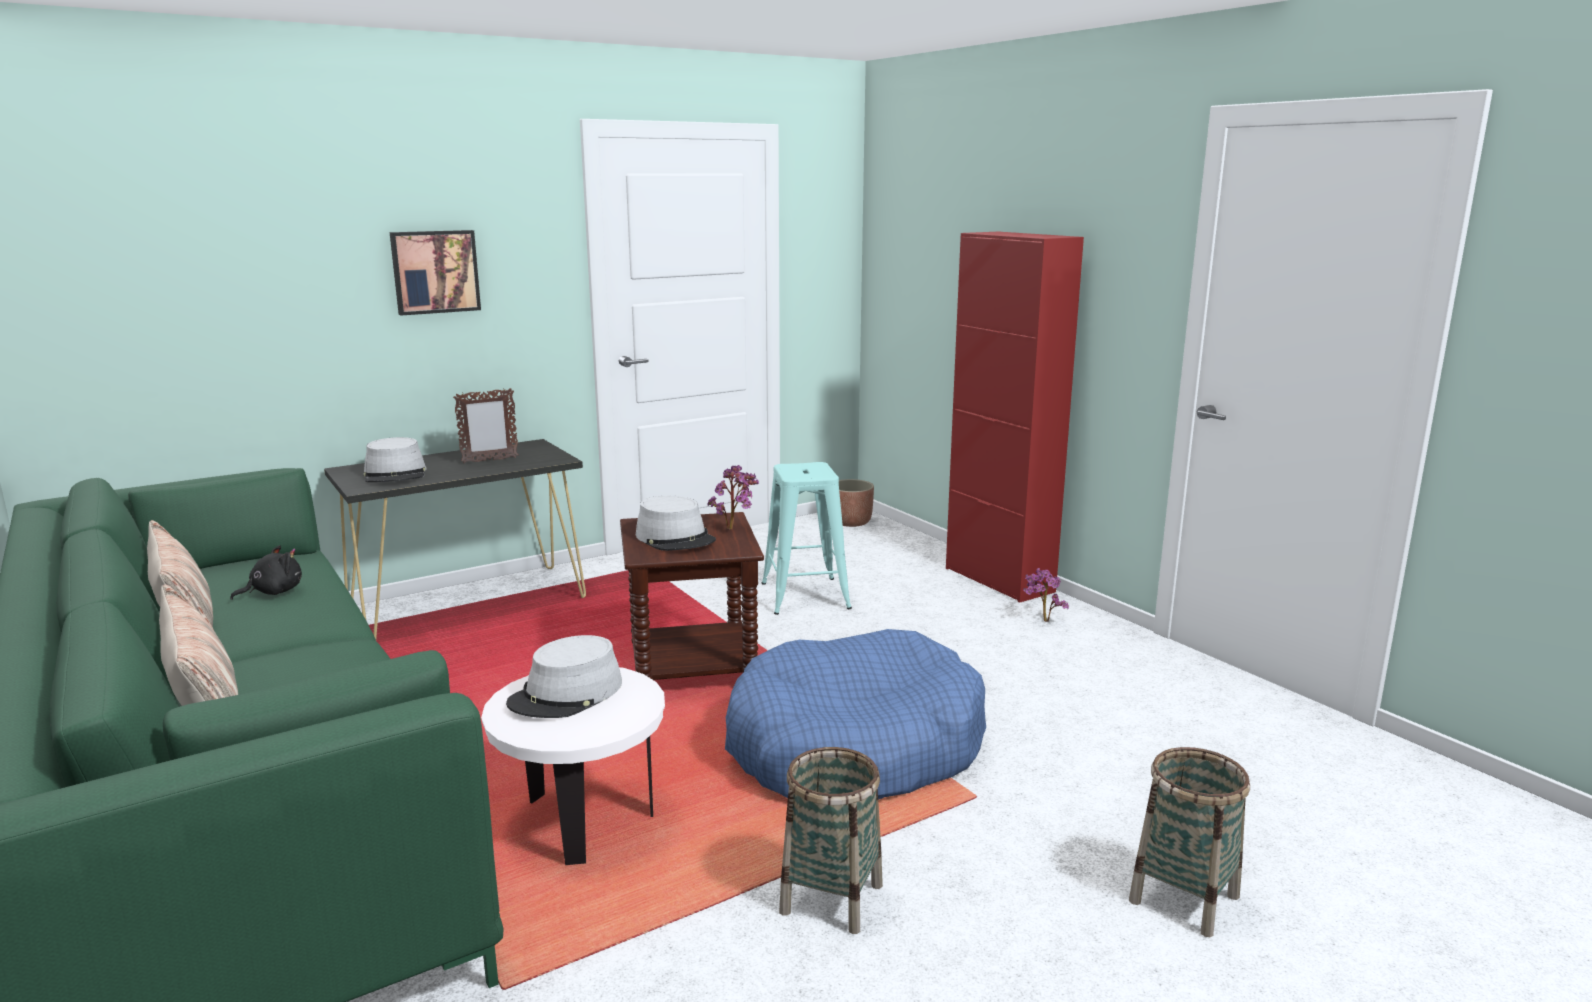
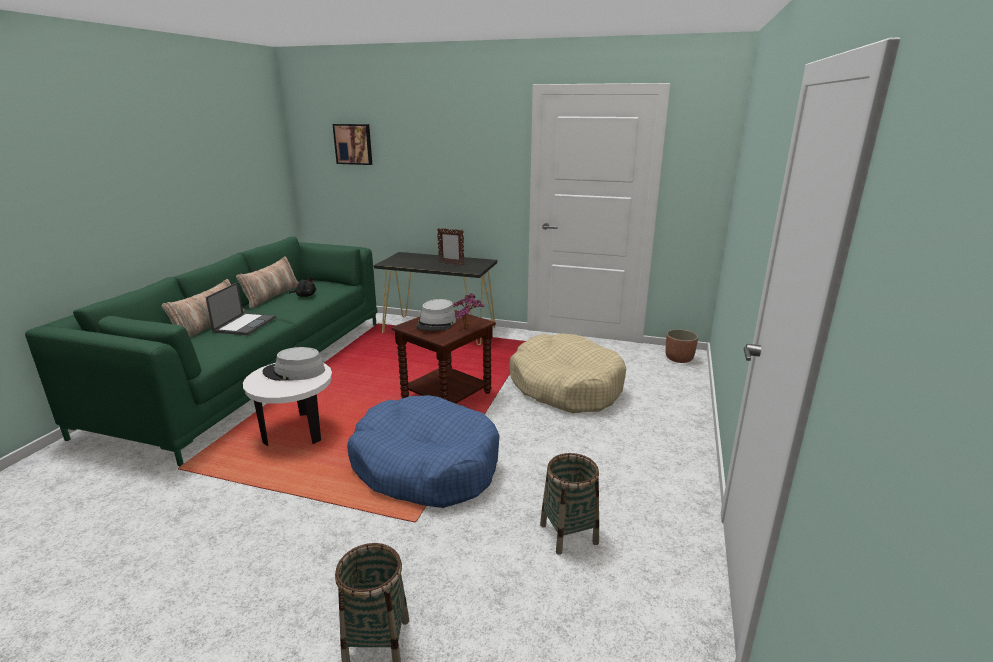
camera: 50 degrees right, 5 degrees up
grey hat [364,437,427,482] -> none
picture [390,230,481,315] -> picture moved to [332,124,372,165]
turquoise stool [762,462,852,615] -> beige dog bed [510,334,626,413]
basket [779,747,883,934] -> basket moved to [540,453,599,555]
red cabinet [946,232,1084,603] -> none
potted plant [1023,568,1069,622] -> none
none -> laptop [205,282,276,335]

